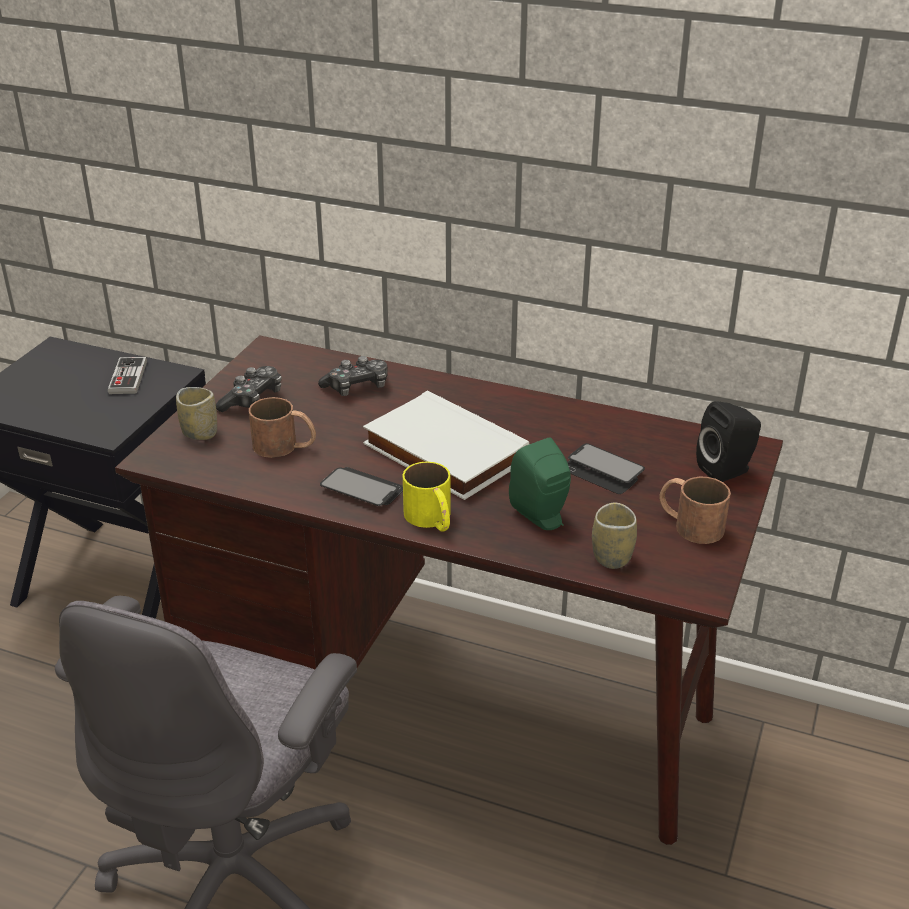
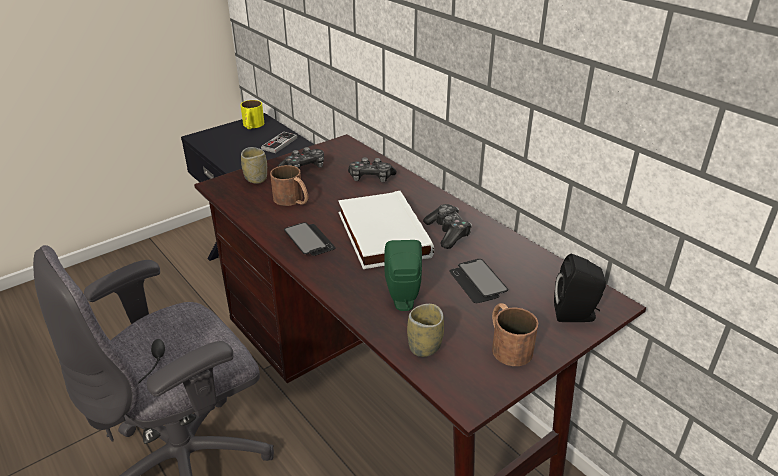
camera: 30 degrees right, 0 degrees up
yellow mug [403,462,451,531] -> yellow mug moved to [240,100,264,129]
none -> game controller [423,204,472,249]

